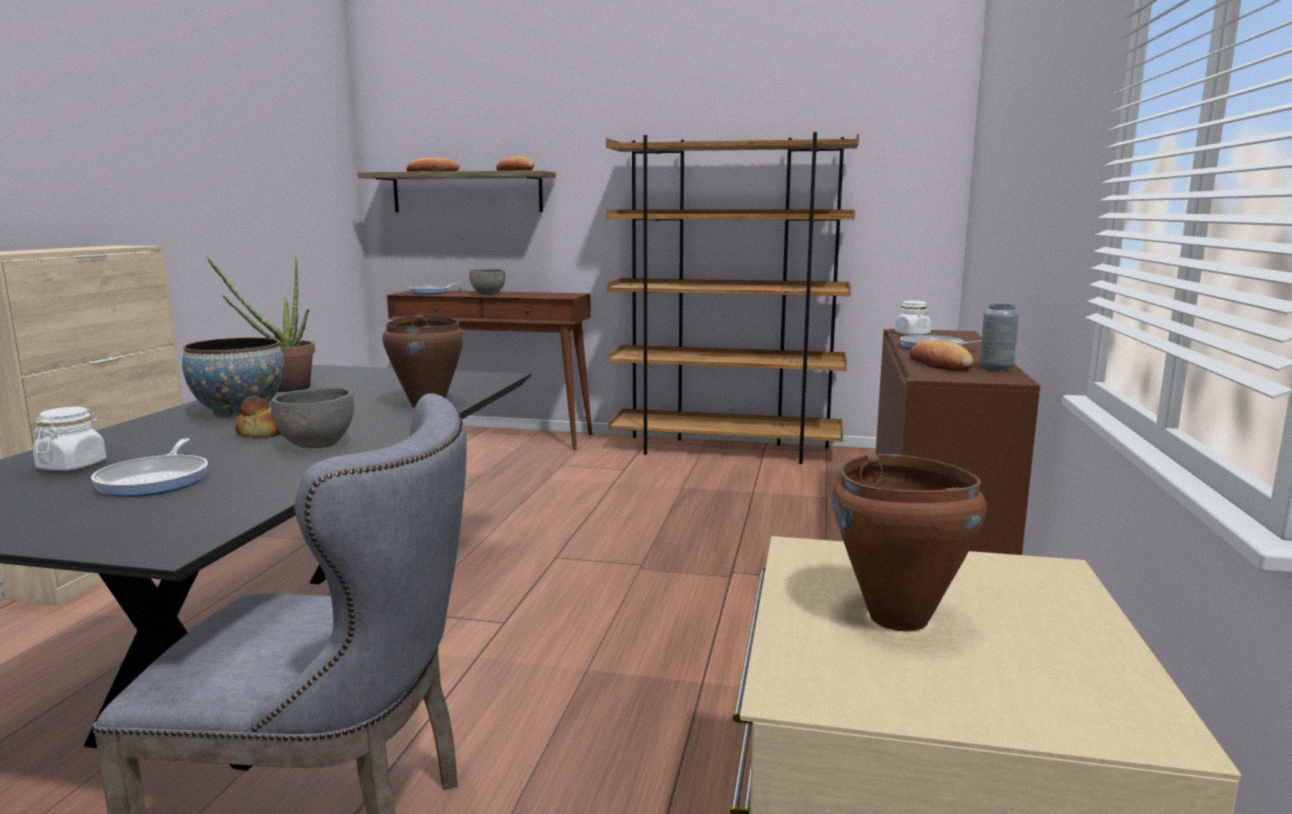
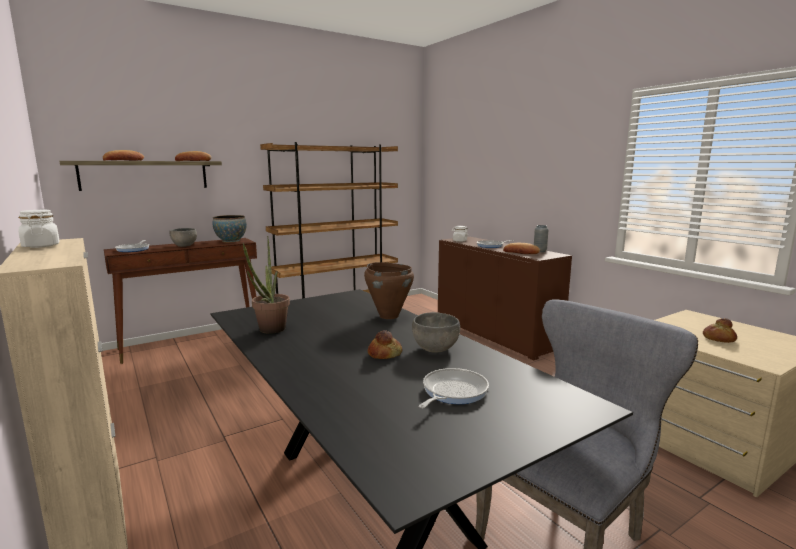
camera: 45 degrees left, 0 degrees up
white jar [33,407,106,471] -> white jar moved to [19,210,60,248]
frying pan [91,438,208,497] -> frying pan turned 90 degrees counterclockwise [419,368,489,408]
bowl [182,337,284,418] -> bowl moved to [212,215,247,243]
brown cooking pot [832,454,987,631] -> bread [703,318,737,343]

